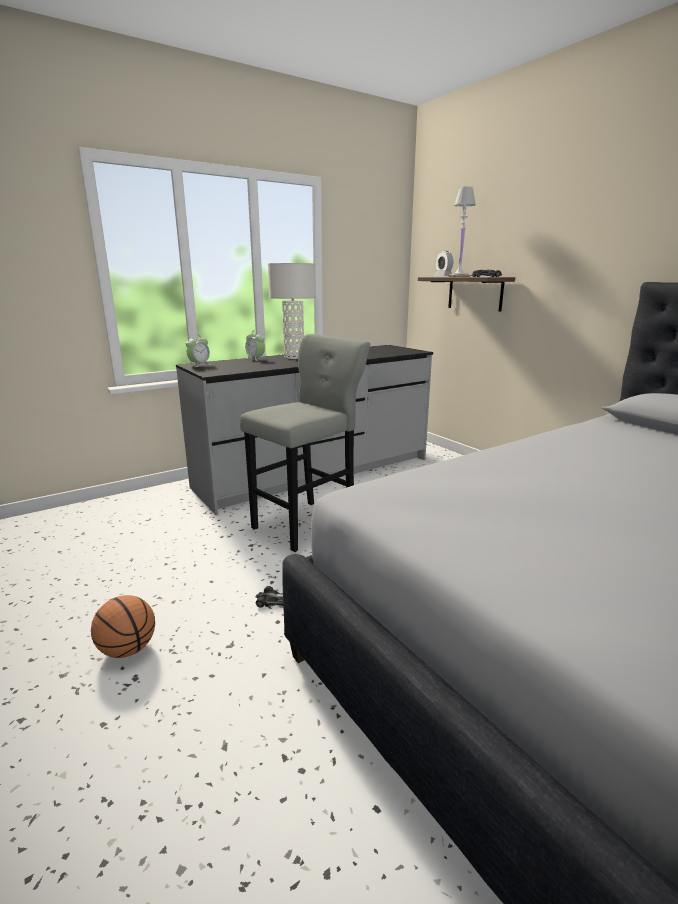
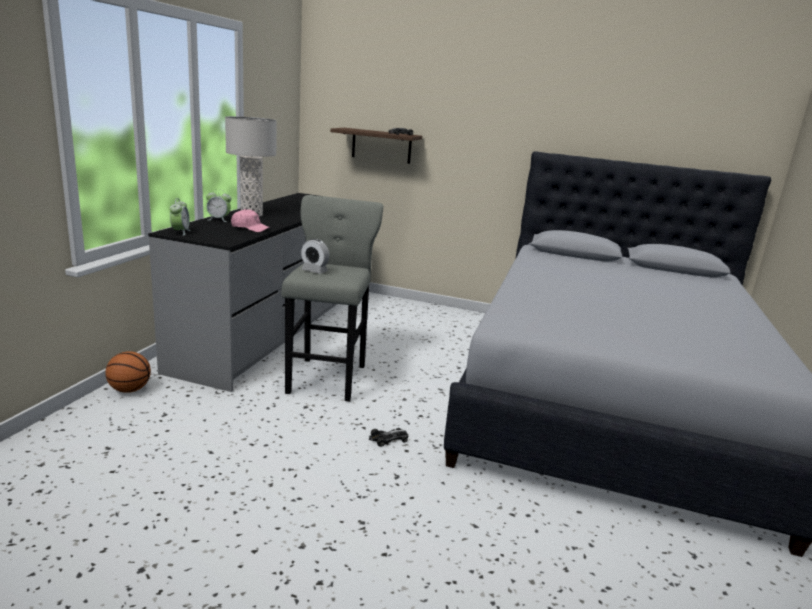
camera: 40 degrees left, 0 degrees up
basketball [91,595,155,658] -> basketball moved to [105,351,151,393]
alarm clock [435,251,453,276] -> alarm clock moved to [301,239,329,274]
white table lamp [448,186,476,277] -> none
none -> pink cap [231,209,270,232]

